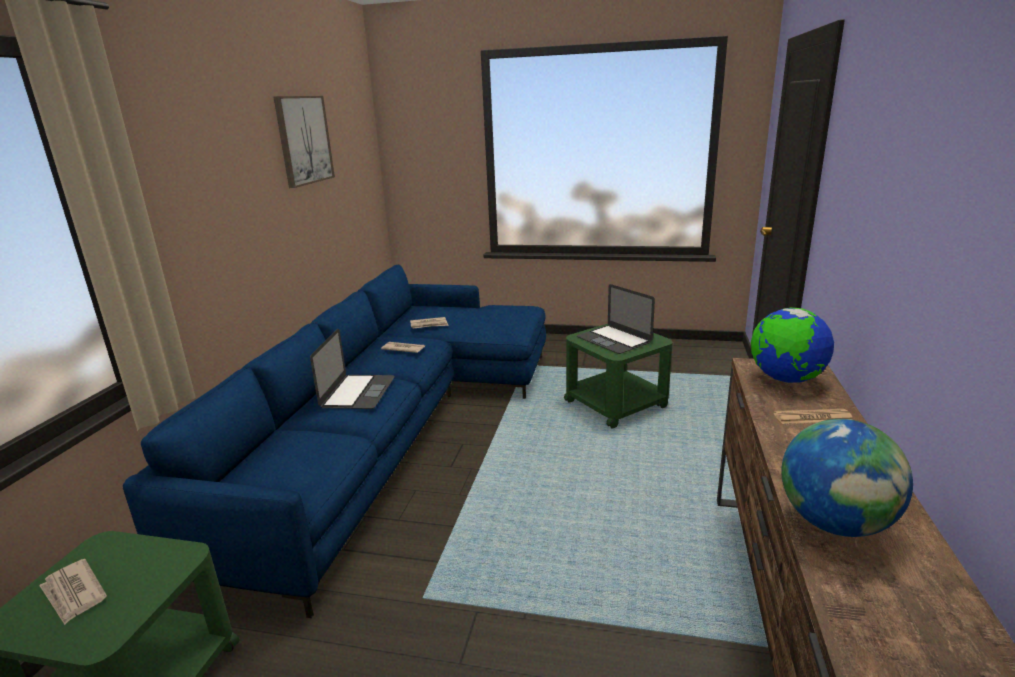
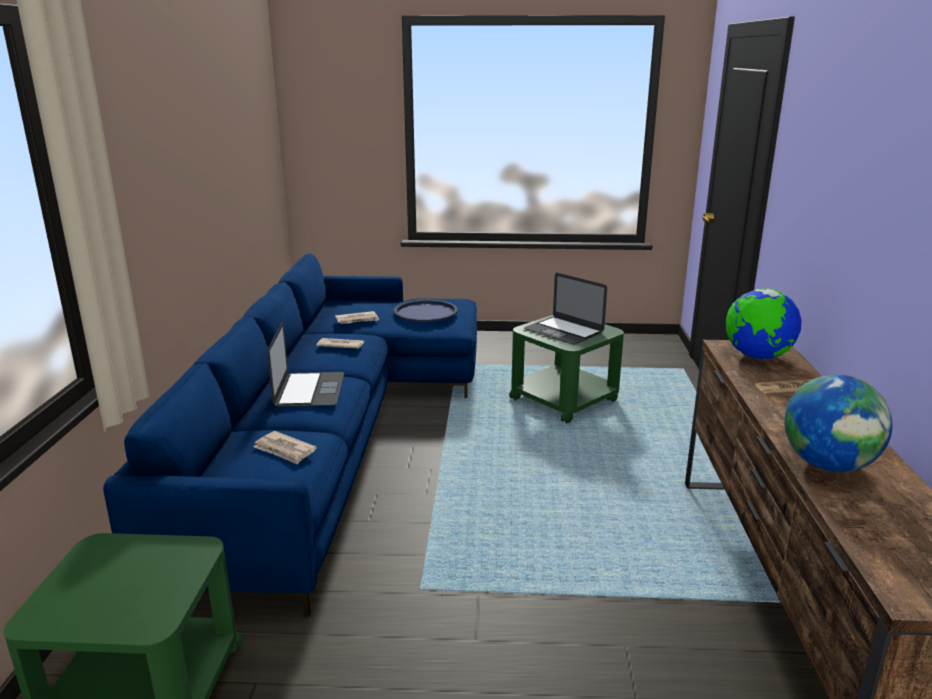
camera: 10 degrees left, 0 degrees up
newspaper [39,559,107,625] -> newspaper moved to [253,431,317,465]
picture [274,96,335,188] -> none
none -> blue tray [394,300,458,322]

